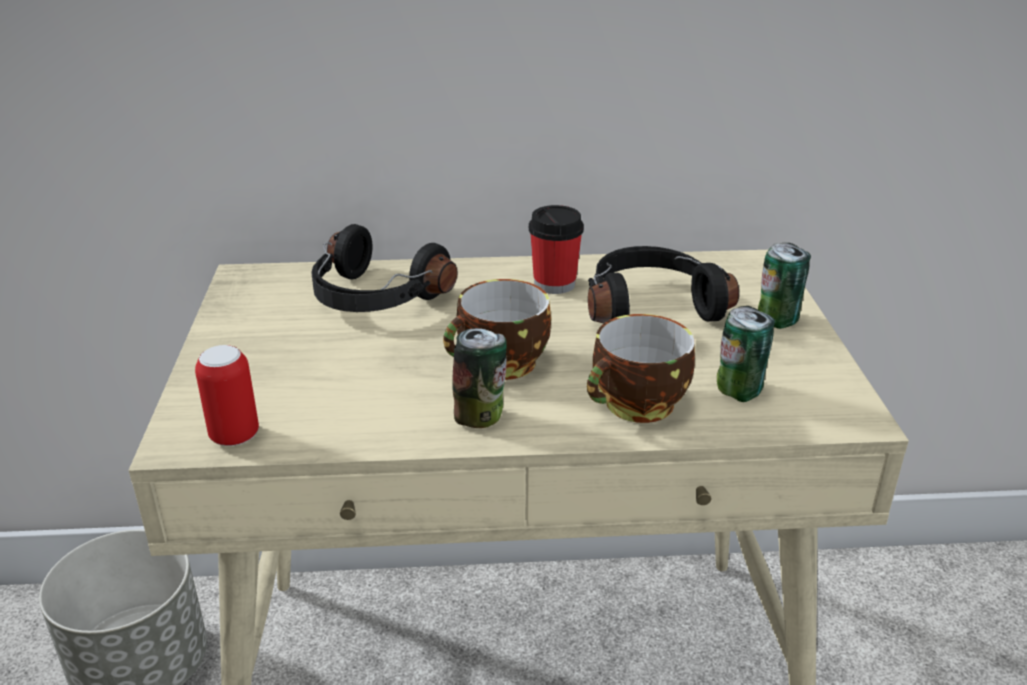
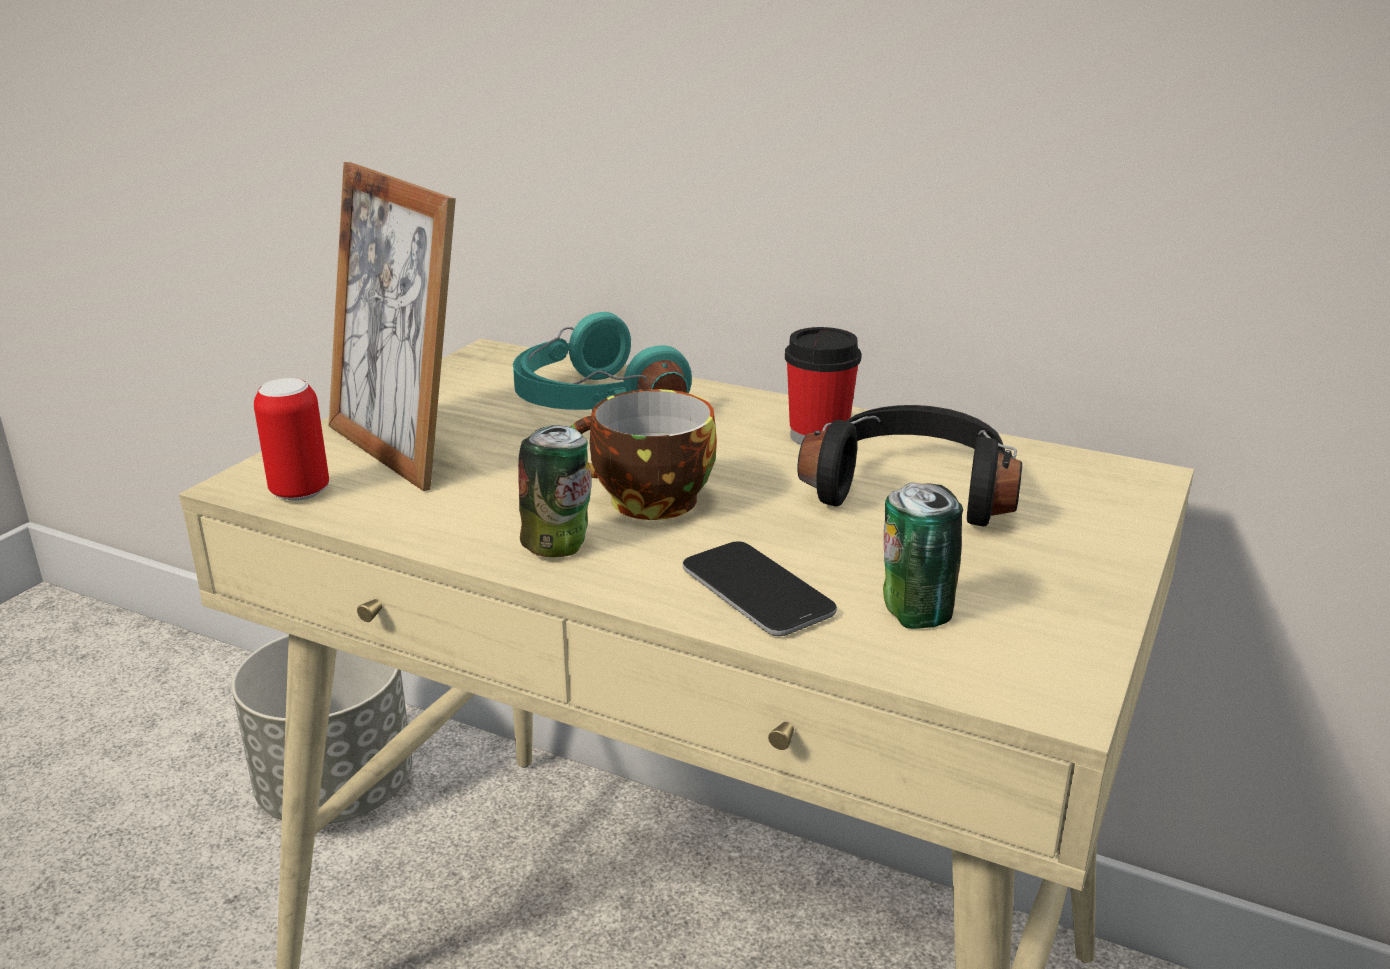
camera: 30 degrees right, 5 degrees down
black headphones [311,224,457,312] -> turquoise headphones [513,312,692,410]
cup [587,314,695,423] -> phone [683,541,837,636]
can [758,243,811,329] -> none
none -> picture frame [328,162,456,491]

